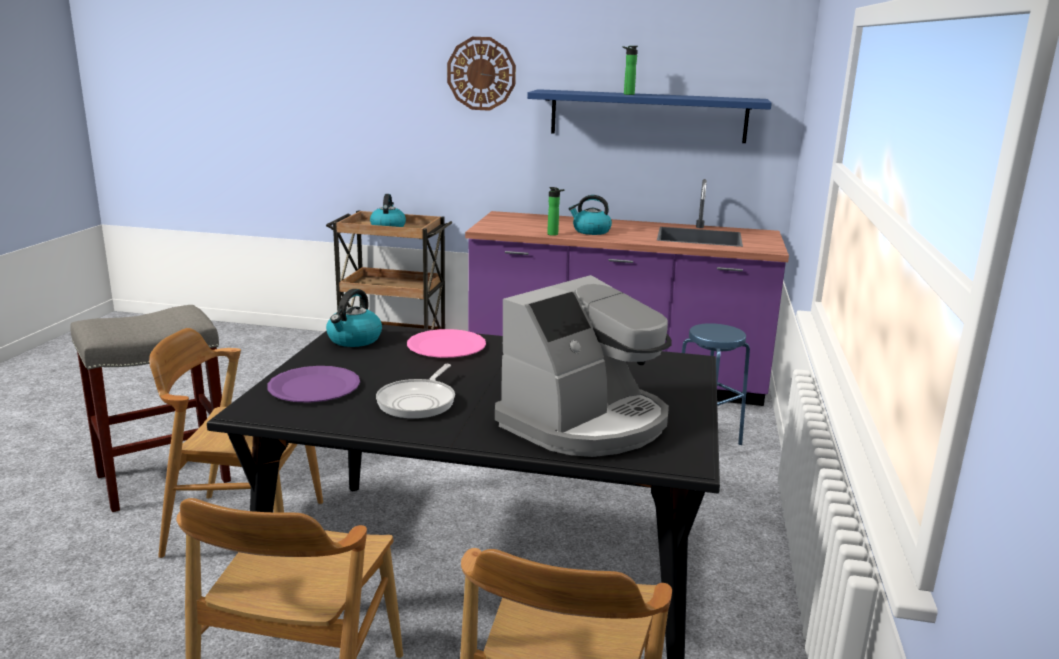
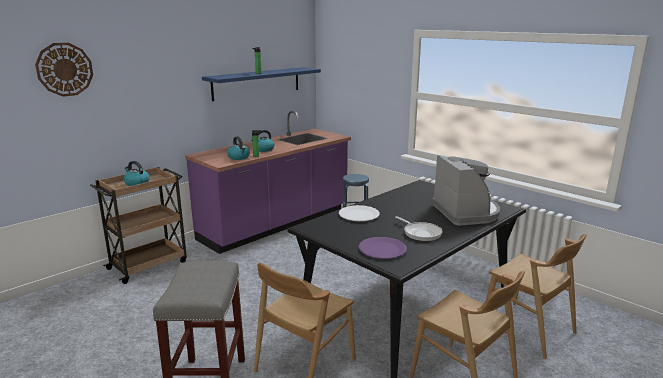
camera: 55 degrees left, 0 degrees up
kettle [326,289,382,347] -> kettle moved to [227,136,250,160]
pink plate [407,329,486,358] -> white plate [339,205,380,221]
wall clock [447,37,516,111] -> wall clock moved to [35,43,93,97]

